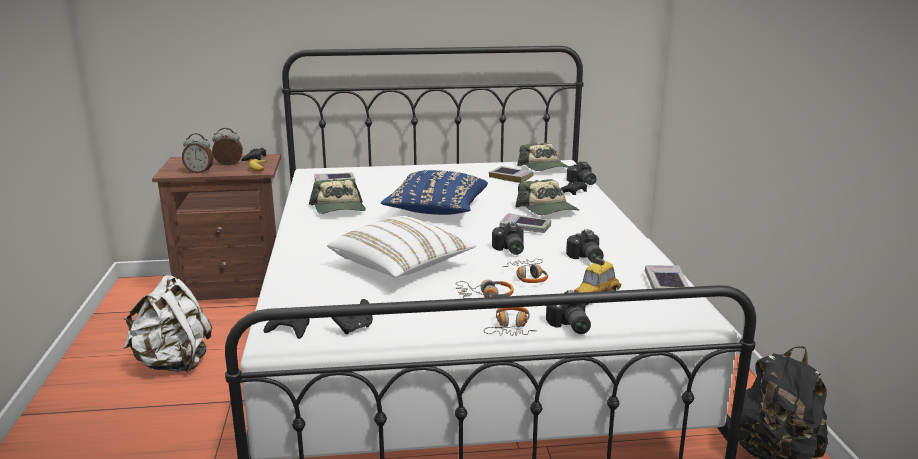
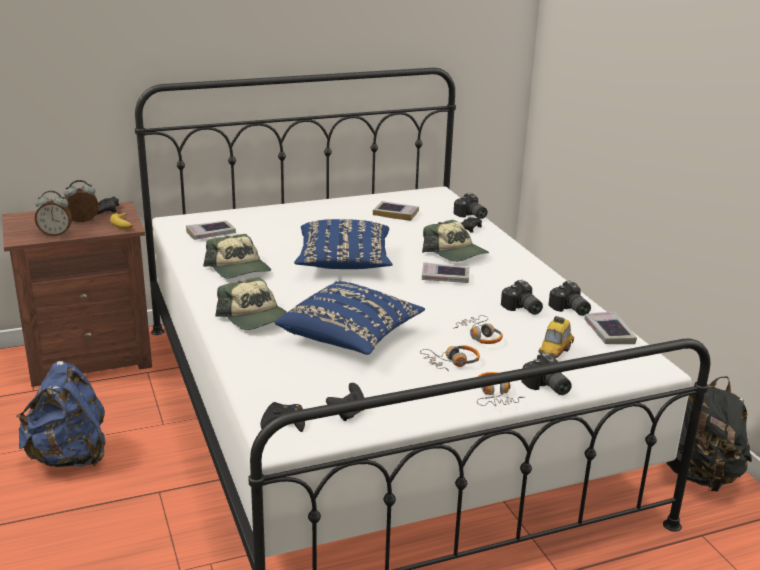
camera: 15 degrees left, 5 degrees up
white backpack [124,275,212,373] -> blue backpack [16,361,106,467]
white pillow [327,216,476,278] -> blue pillow [275,281,425,355]
camera [492,222,524,255] -> camera moved to [548,281,591,316]
cap [517,143,569,171] -> cap moved to [215,277,287,330]

